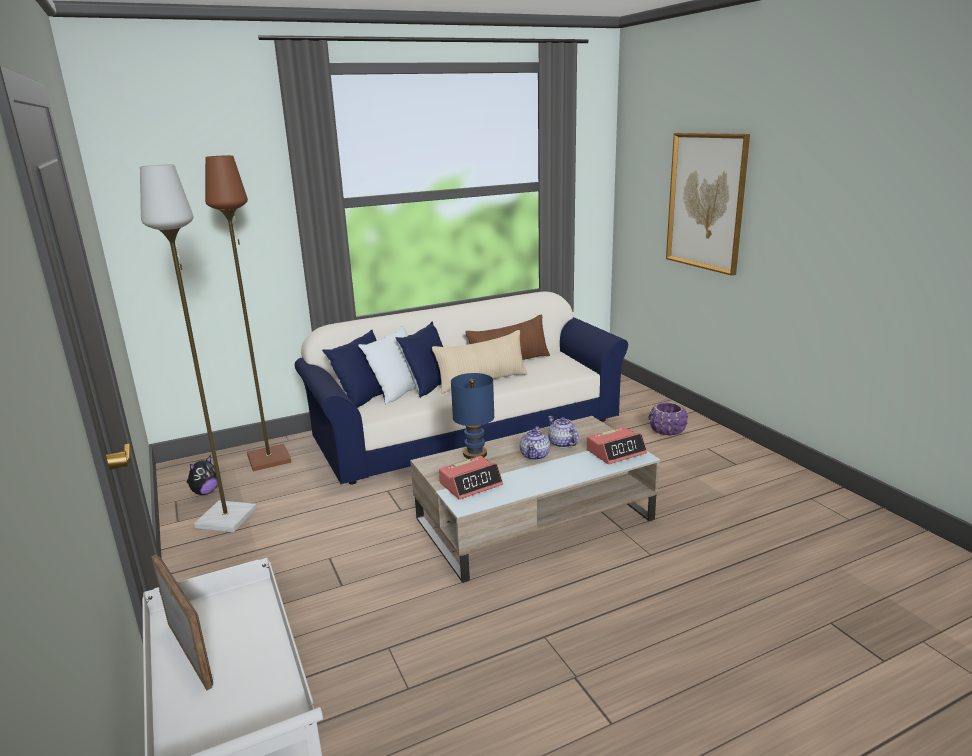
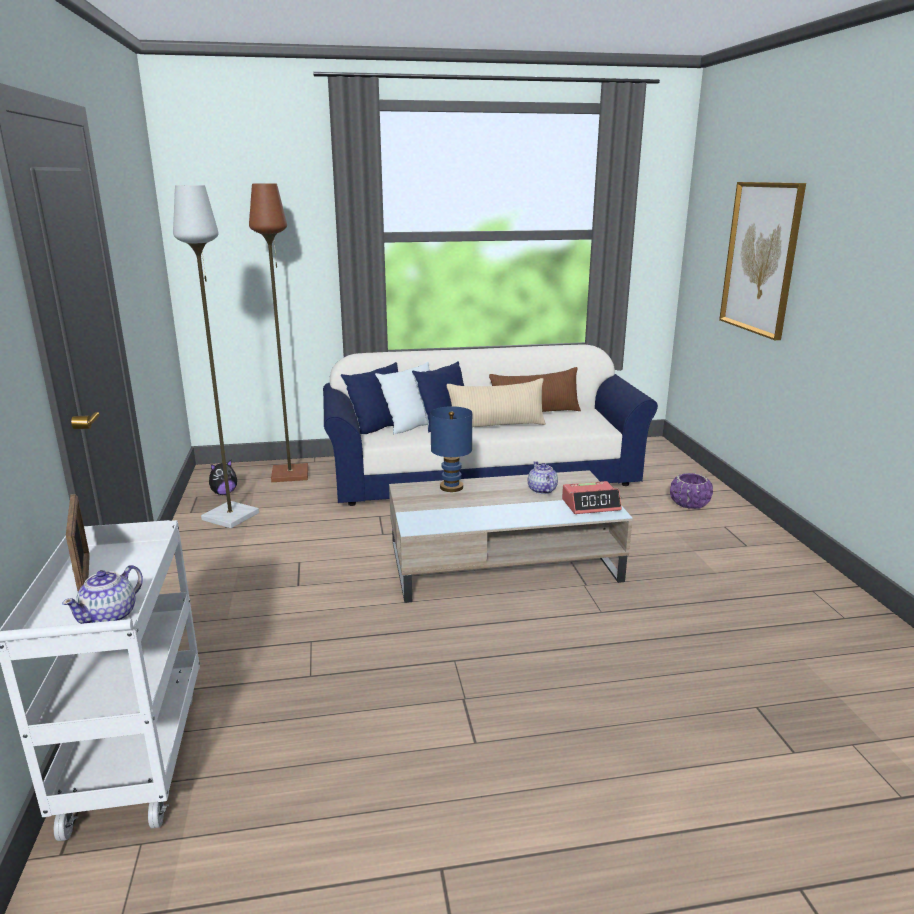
camera: 15 degrees right, 0 degrees up
alarm clock [439,456,503,500] -> none
teapot [520,426,550,460] -> teapot moved to [62,565,143,624]

